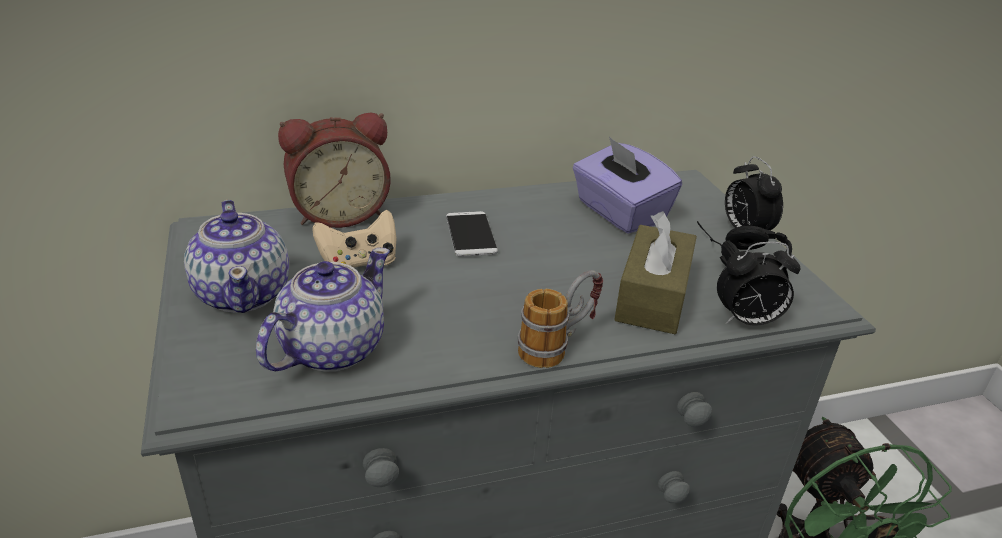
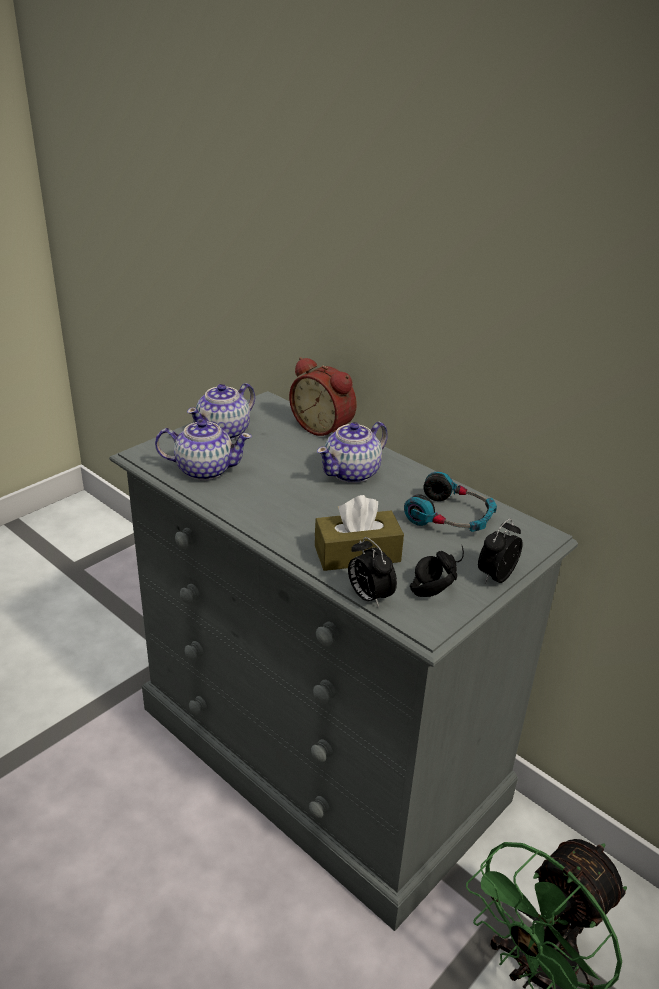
camera: 60 degrees right, 0 degrees up
beige game controller [312,210,397,268] -> none
phone [446,211,498,257] -> teapot [317,422,388,483]
mug [518,270,603,368] -> none
purple tissue box [573,136,682,234] -> headphones [404,472,497,532]

